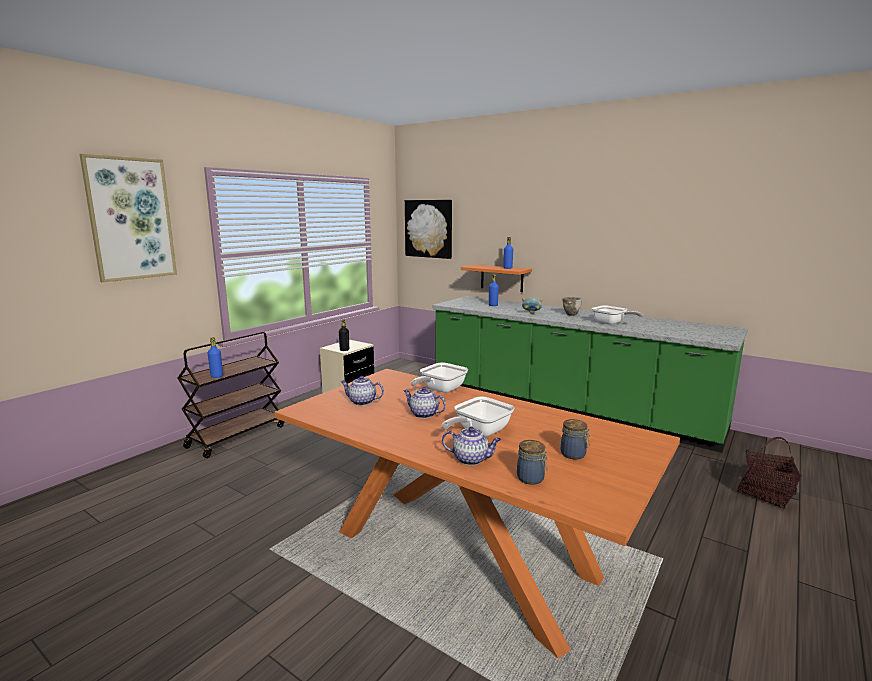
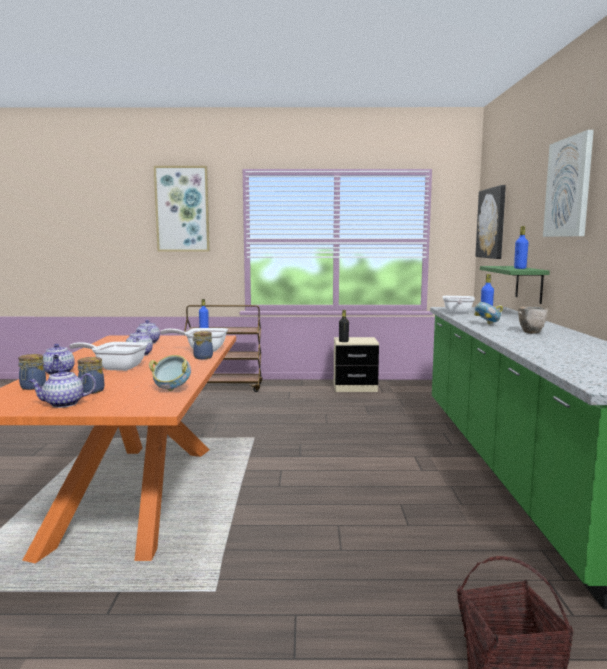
camera: 55 degrees right, 5 degrees down
orange shelf [461,265,532,292] -> green shelf [480,266,550,304]
frying pan [592,305,643,325] -> frying pan moved to [442,296,475,314]
none -> teapot [29,368,96,408]
none -> bowl [149,355,191,391]
none -> jar [192,331,213,359]
none -> picture [543,130,594,237]

